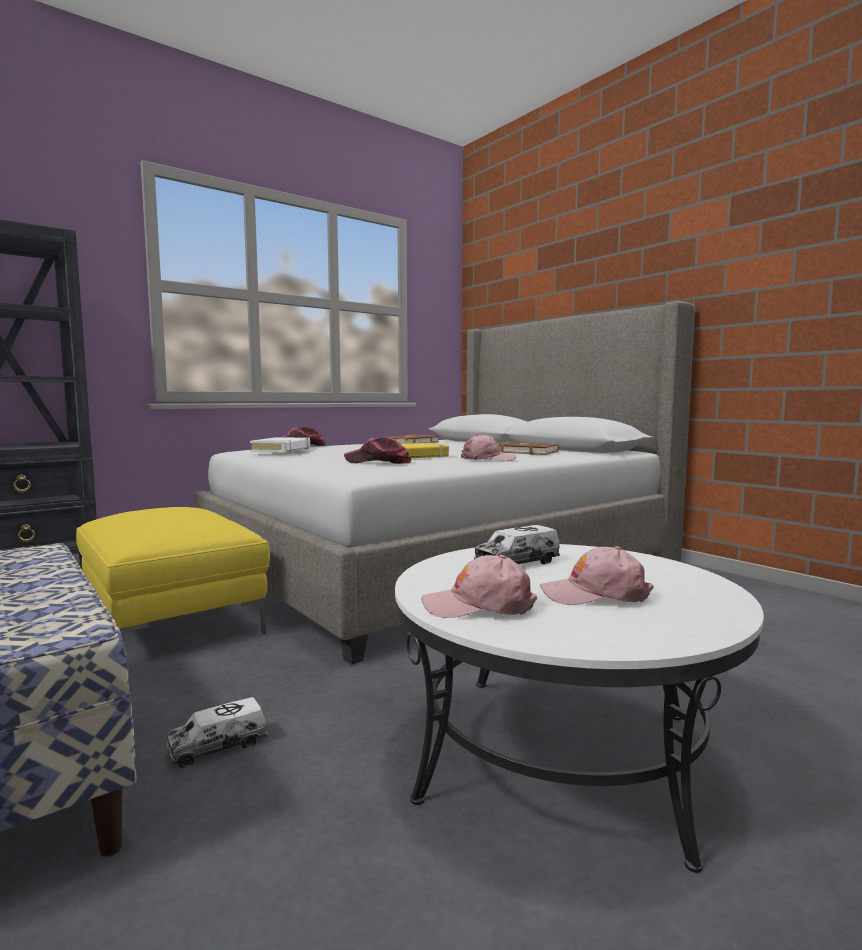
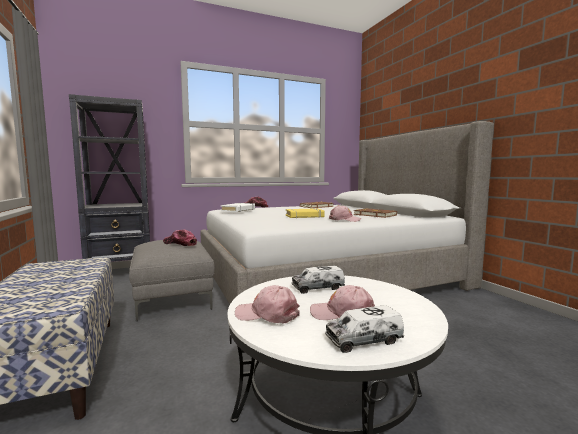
camera: 15 degrees right, 0 degrees up
yellow ottoman [76,507,270,641] -> grey ottoman [129,240,215,321]
toy truck [167,697,267,768] -> toy truck moved to [325,305,404,353]
cap [344,436,411,464] -> cap moved to [163,230,197,246]

